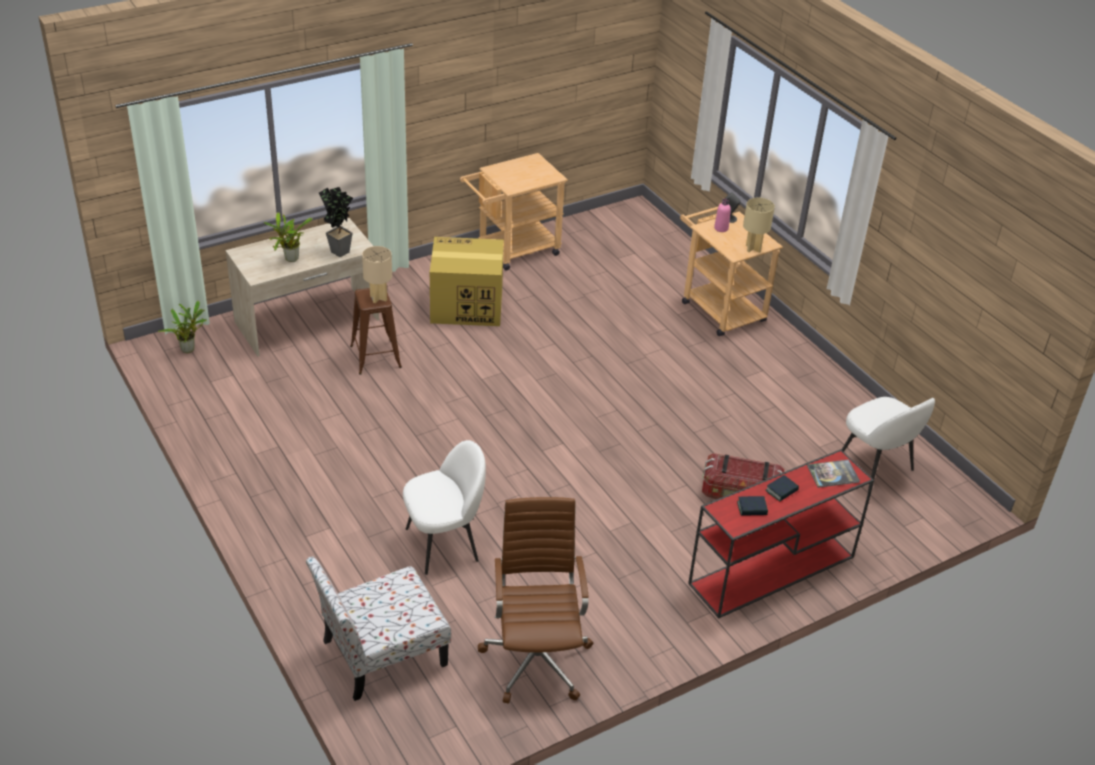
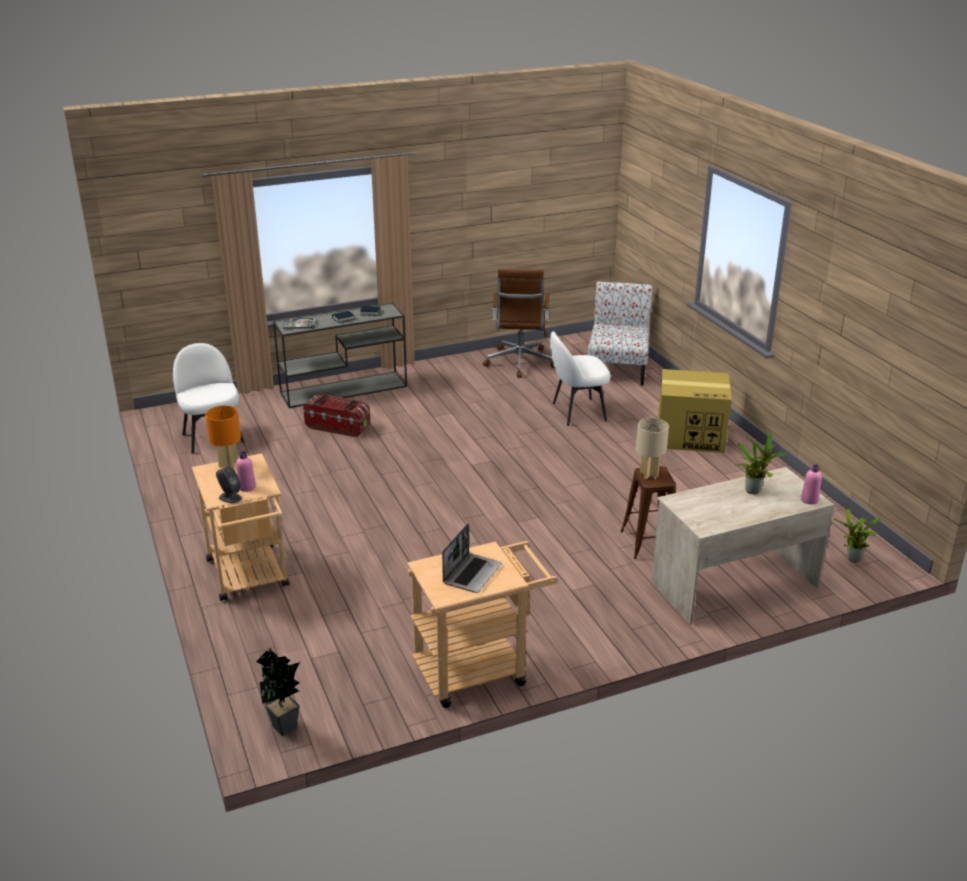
camera: 170 degrees left, 10 degrees down
chair [306,556,451,701] -> chair turned 60 degrees counterclockwise [588,282,653,386]
potted plant [319,187,353,257] -> potted plant moved to [256,648,300,736]
cardboard box [430,237,504,326] -> cardboard box moved to [658,369,732,453]
red console table [688,449,874,618] -> grey console table [273,303,407,408]
beige table lamp [743,197,775,253] -> orange table lamp [205,406,241,468]
none -> laptop [442,523,502,593]
none -> pink bottle [801,464,822,505]

